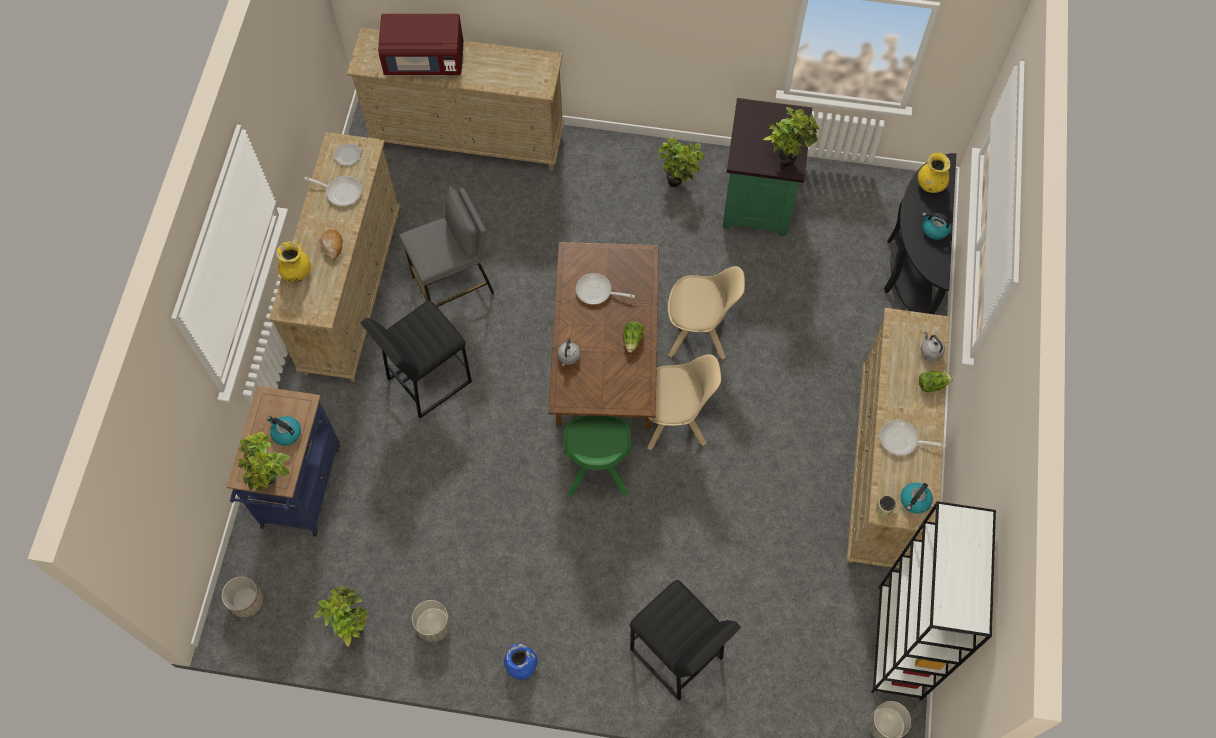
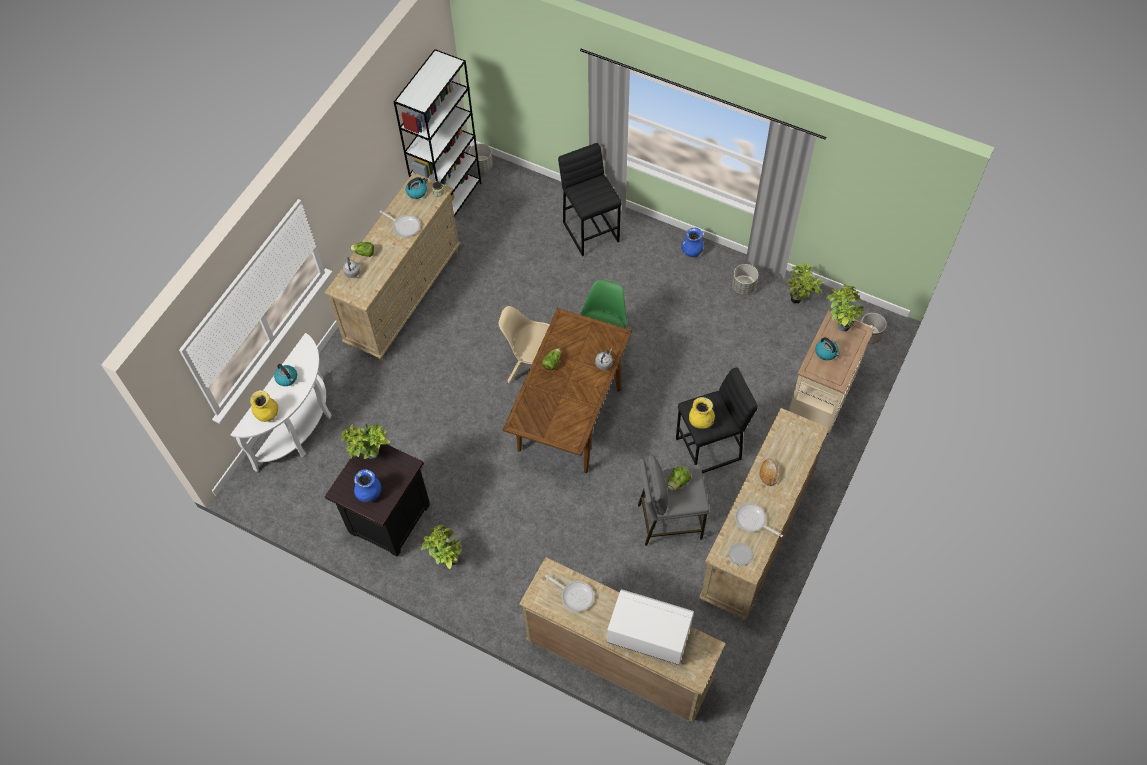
camera: 160 degrees left, 5 degrees down
blue cart [227,386,341,537] -> beige cart [789,311,874,435]
yellow vase [276,241,311,283] -> yellow vase moved to [689,397,715,429]
red microwave [378,14,464,75] -> white microwave [607,589,694,665]
frying pan [576,273,635,304] -> frying pan moved to [545,575,594,612]
beige chair [668,266,745,360] -> none
green cabinet [723,98,812,236] -> black cabinet [325,444,430,557]
black console table [884,153,956,314] -> white console table [230,333,331,472]
none -> blue vase [354,469,381,502]
none -> lettuce [668,466,691,491]

